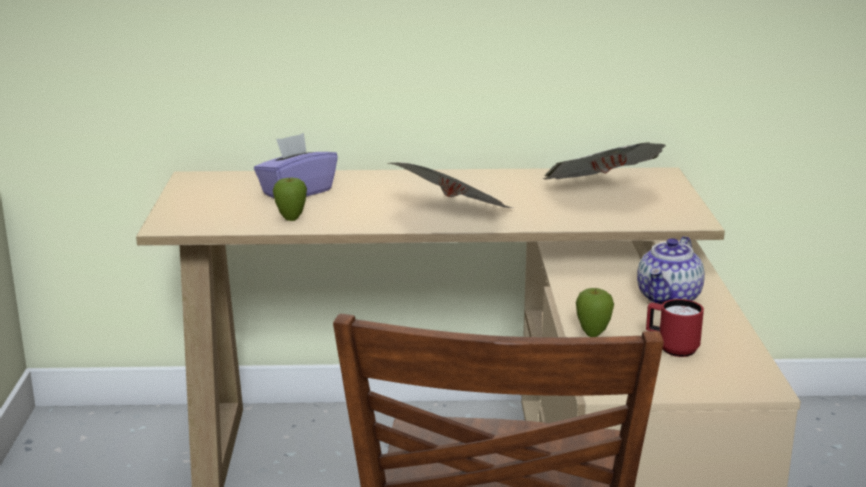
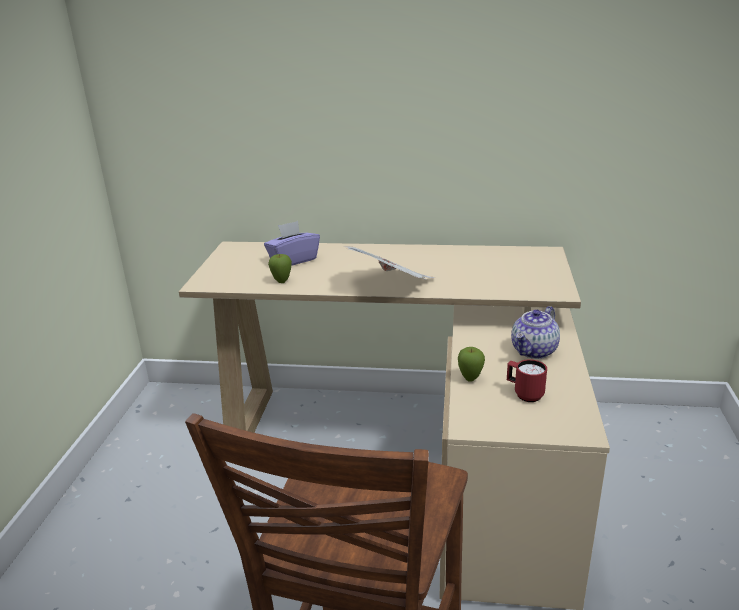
camera: 10 degrees right, 5 degrees up
newspaper [543,143,666,179] -> none

